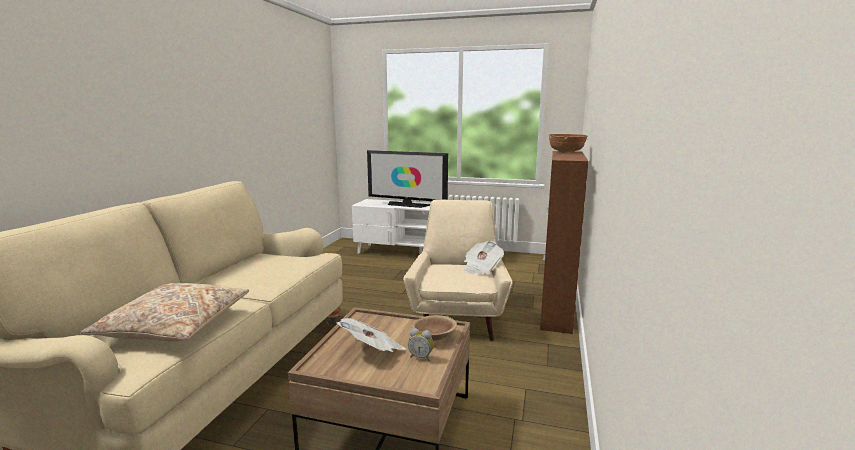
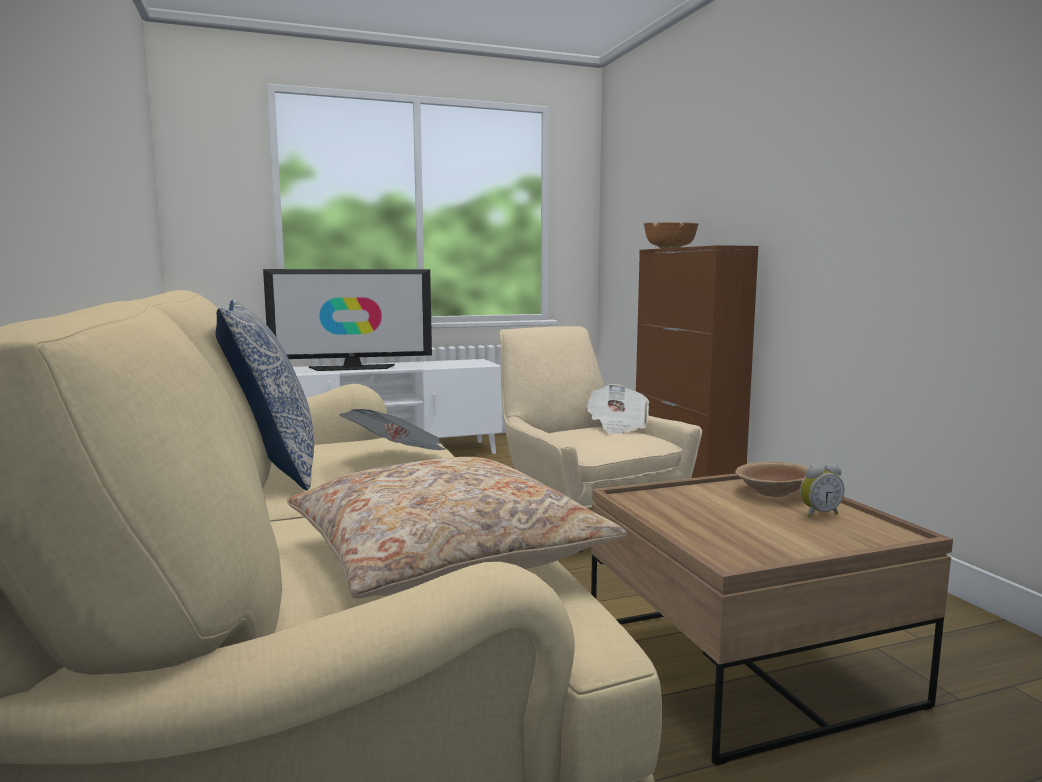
camera: 35 degrees left, 5 degrees down
newspaper [337,318,406,352] -> newspaper moved to [339,409,446,450]
none -> pillow [215,300,314,490]

